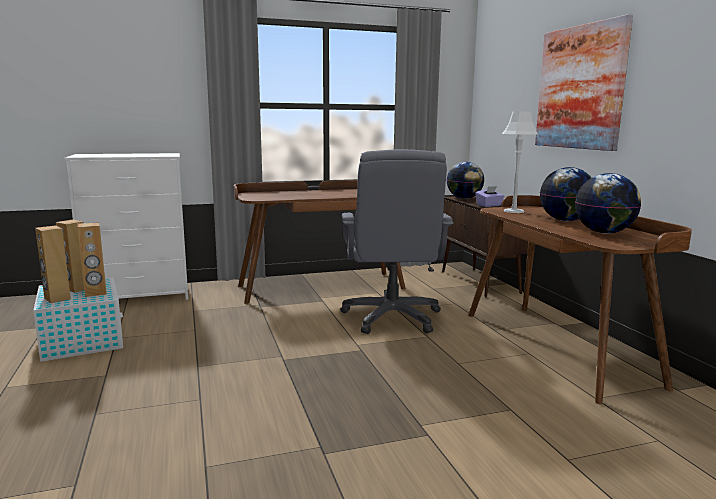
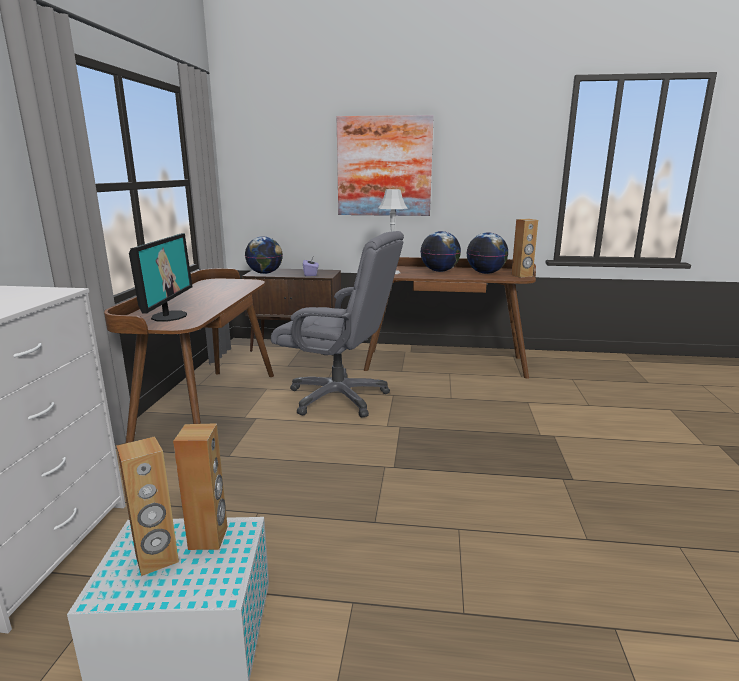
camera: 65 degrees left, 5 degrees up
brown speaker [35,225,71,303] -> brown speaker moved to [511,219,538,278]
none -> monitor [129,233,192,322]

